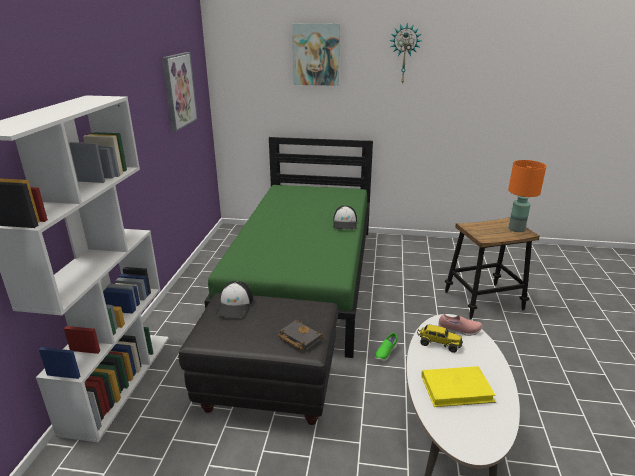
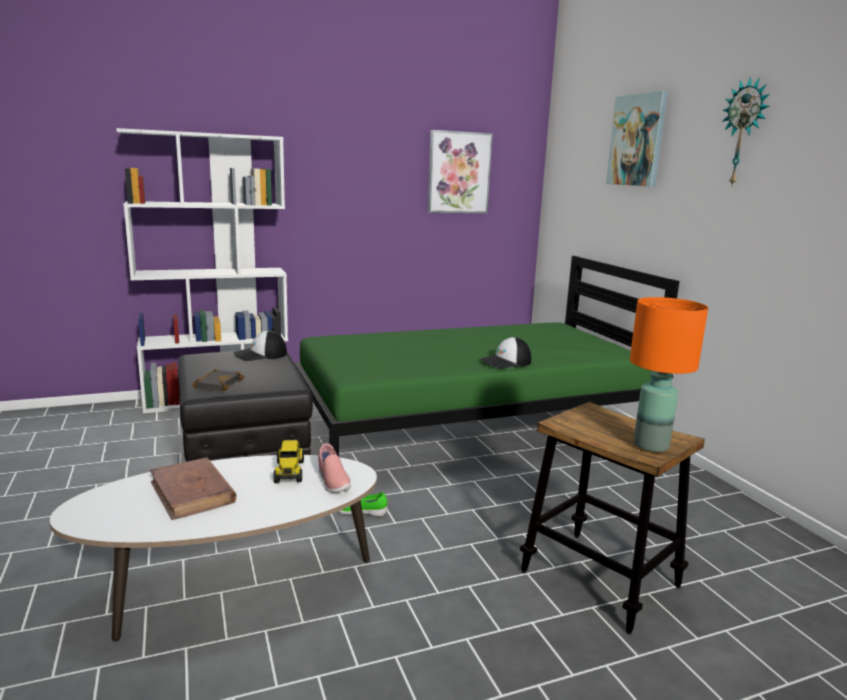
camera: 60 degrees right, 10 degrees down
yellow book [421,366,496,407] -> brown book [150,457,236,520]

